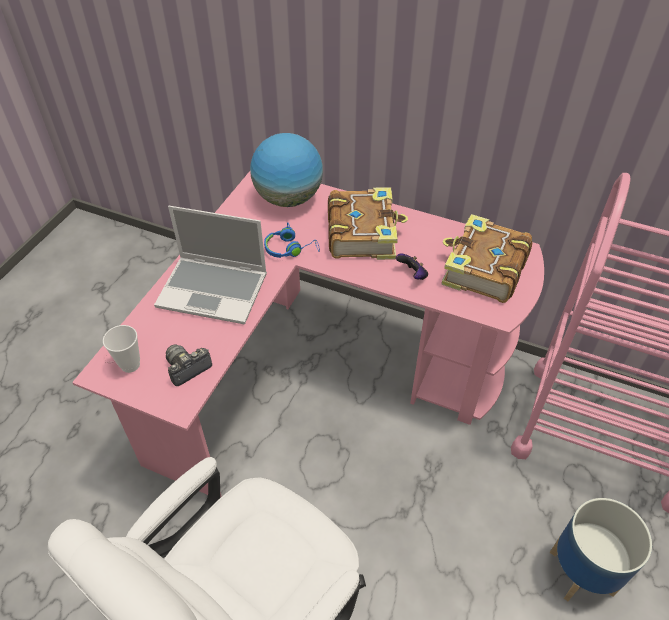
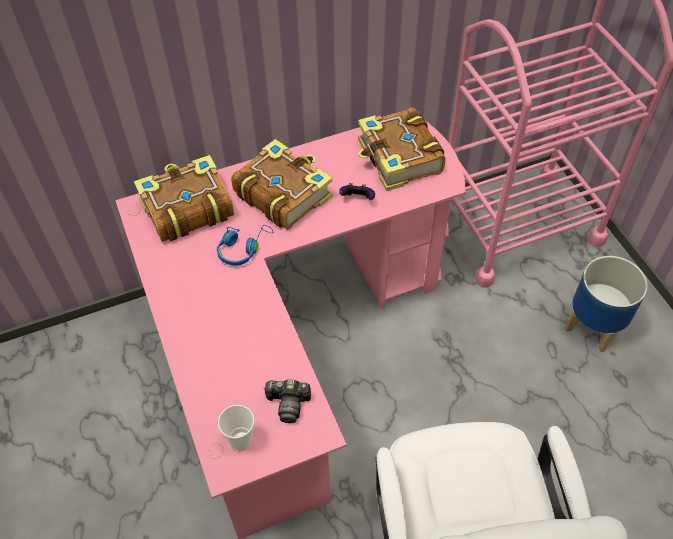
camera: 45 degrees left, 5 degrees up
laptop [154,206,267,325] -> none
camera [166,345,212,386] -> camera turned 90 degrees counterclockwise [263,379,311,423]
globe [250,133,323,207] -> book [134,155,234,242]

